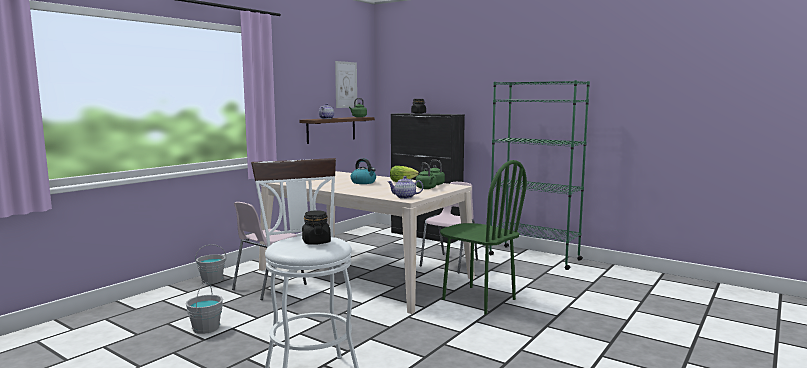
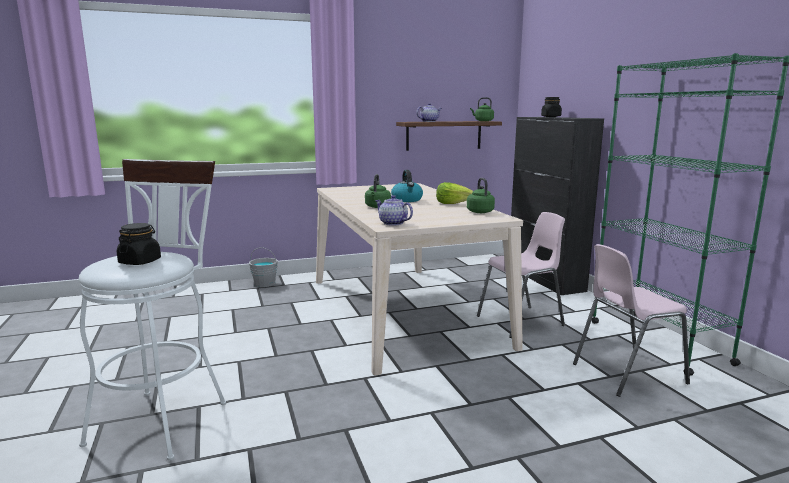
camera: 35 degrees right, 5 degrees up
grey bucket [186,282,223,334] -> none
pink chair [232,202,307,300] -> pink chair moved to [573,244,690,397]
picture [335,61,357,108] -> none
green kettle [416,162,437,189] -> green kettle moved to [365,174,391,208]
green chair [440,160,527,315] -> none

